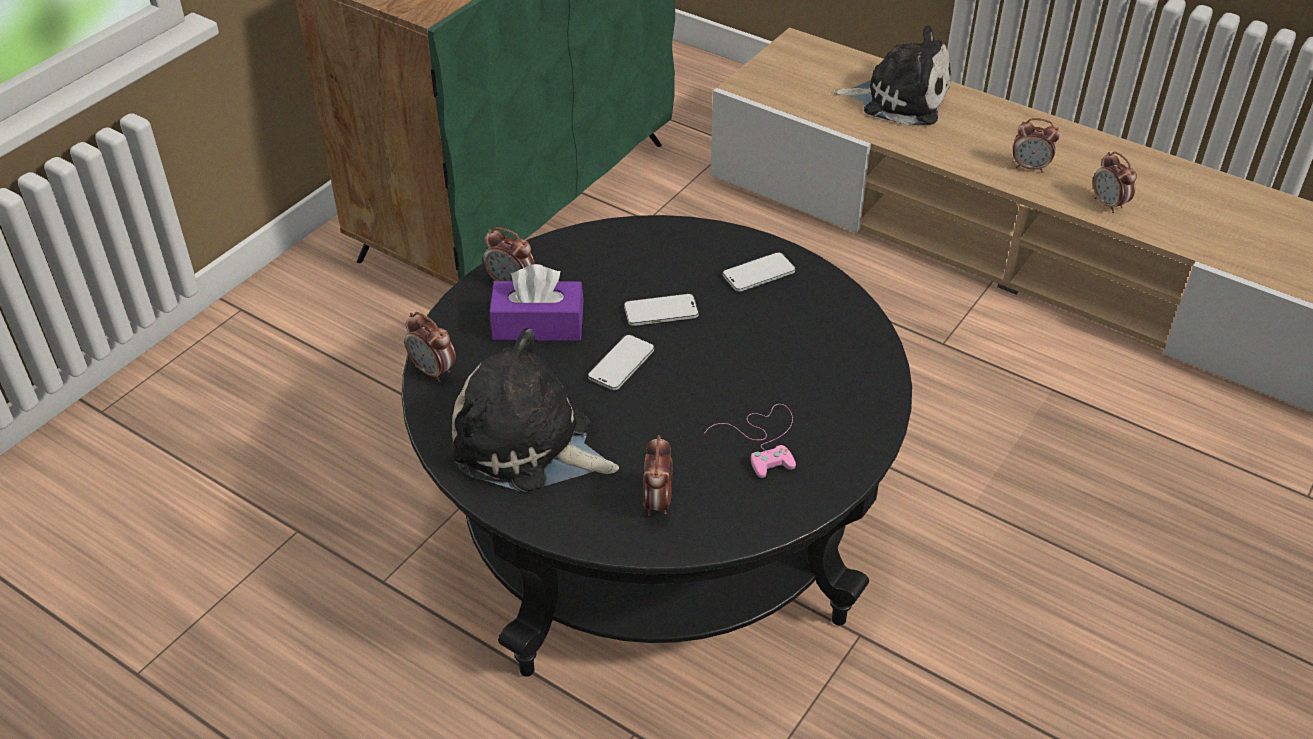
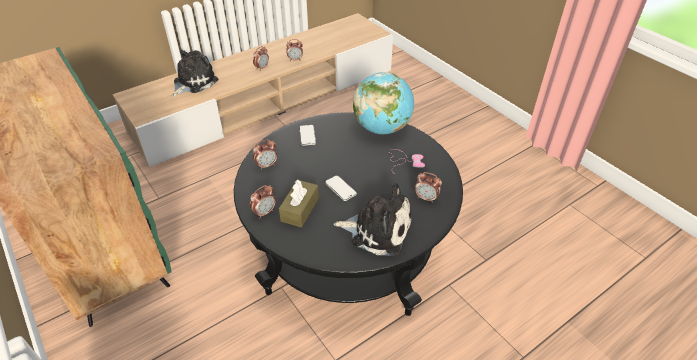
camera: 70 degrees left, 0 degrees up
alarm clock [404,312,456,382] -> alarm clock moved to [253,140,277,170]
plush toy [449,328,619,492] -> plush toy turned 120 degrees counterclockwise [334,183,412,256]
purple tissue box [489,264,584,341] -> brown tissue box [279,180,319,227]
phone [624,294,699,326] -> none
none -> globe [353,72,414,134]

